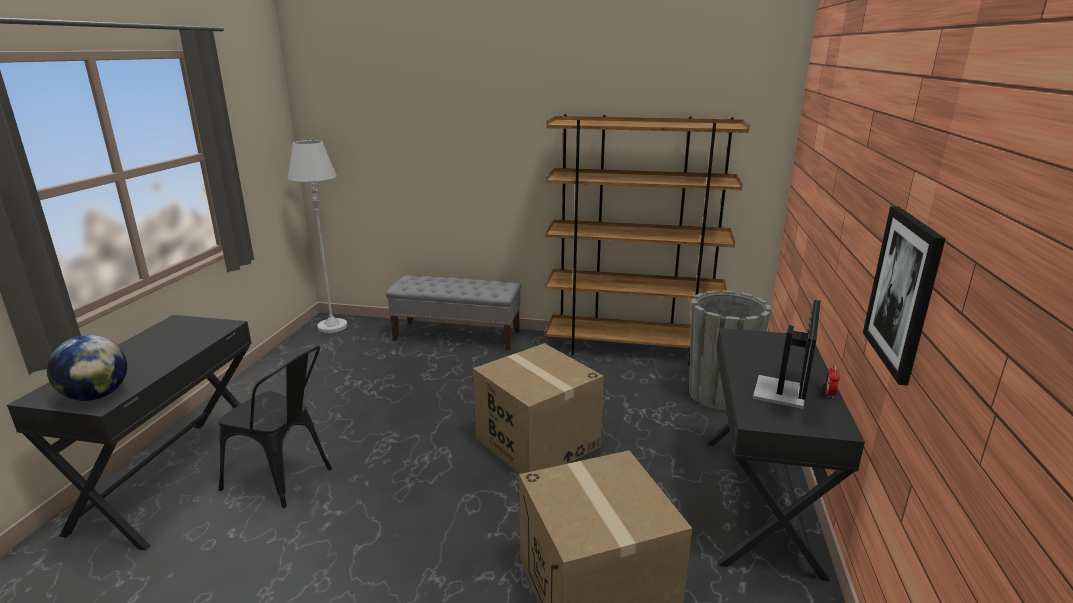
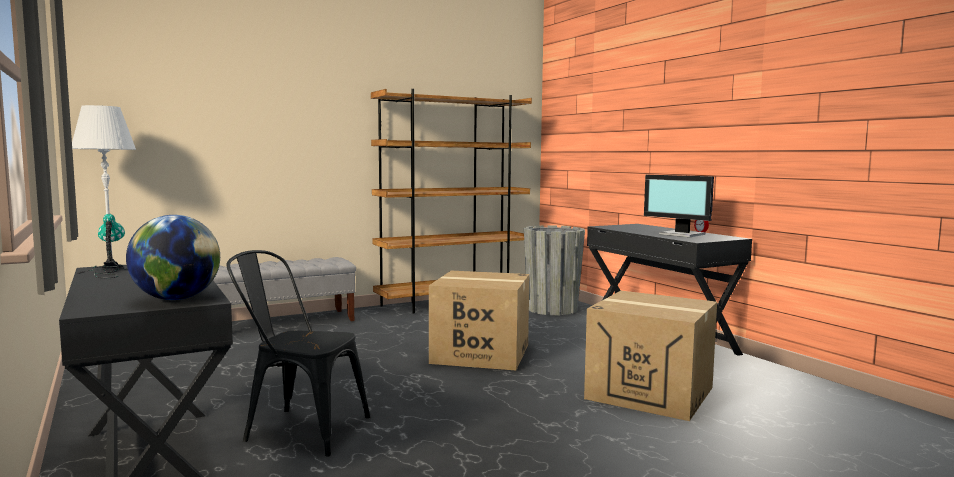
camera: 40 degrees left, 15 degrees down
black chair [219,346,332,508] -> black chair turned 150 degrees counterclockwise [226,250,370,456]
monitor [753,300,821,409] -> monitor turned 150 degrees clockwise [644,175,714,237]
picture [863,206,946,386] -> none
none -> table lamp [77,214,126,278]

